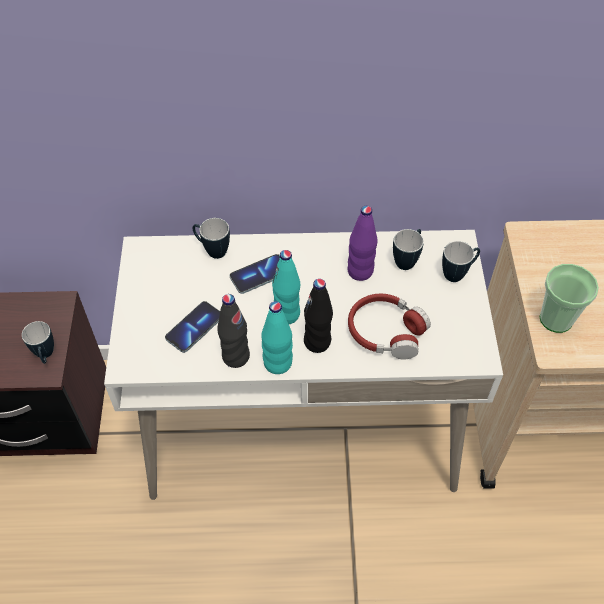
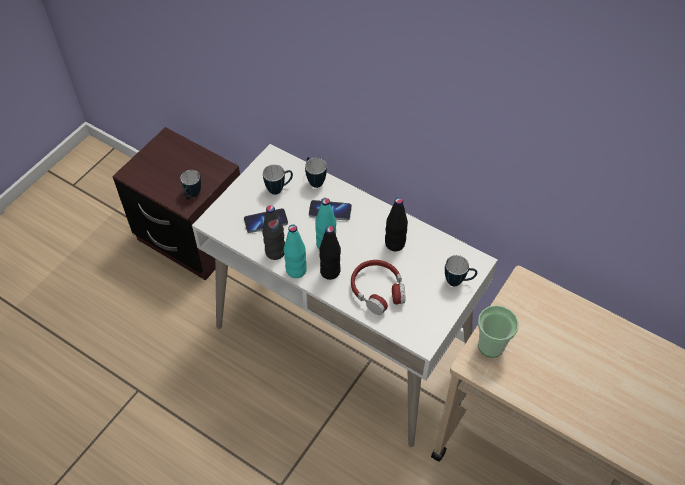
camera: 35 degrees right, 0 degrees up
purple bottle [348,206,377,281] -> black bottle [385,197,408,251]
mug [393,229,424,270] -> mug moved to [263,164,293,195]

